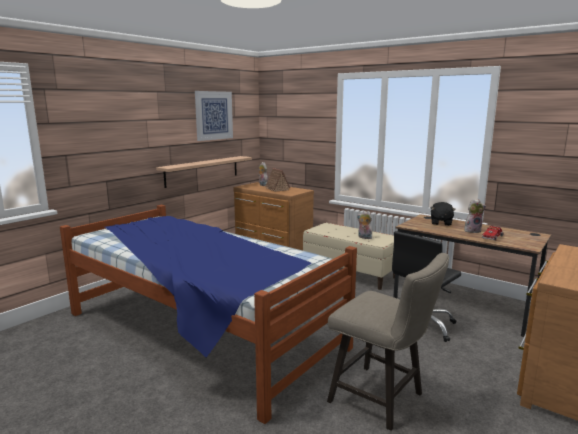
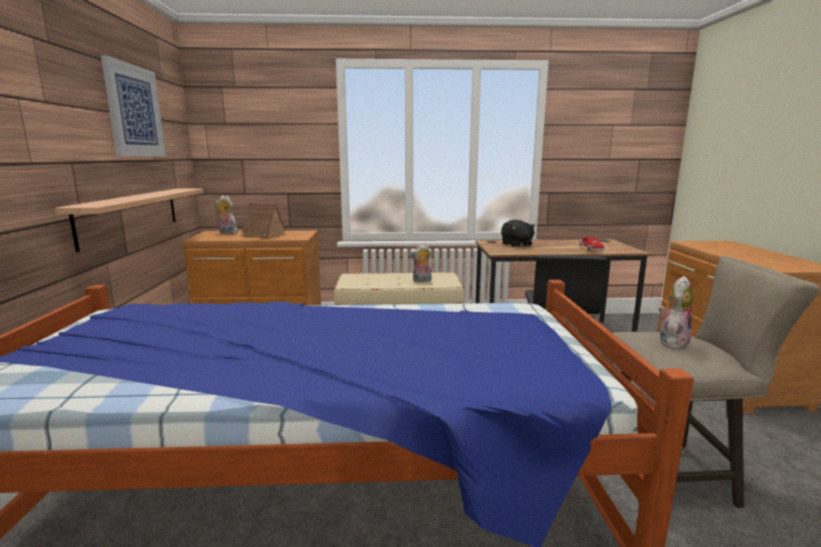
camera: 40 degrees left, 0 degrees up
plush toy [464,199,486,233] -> plush toy moved to [659,276,693,349]

